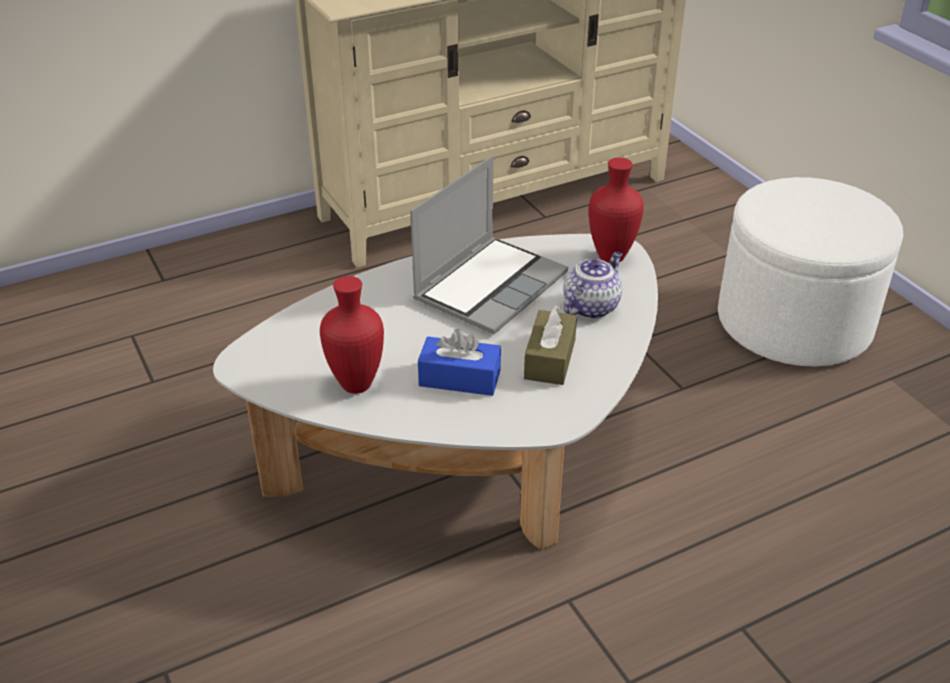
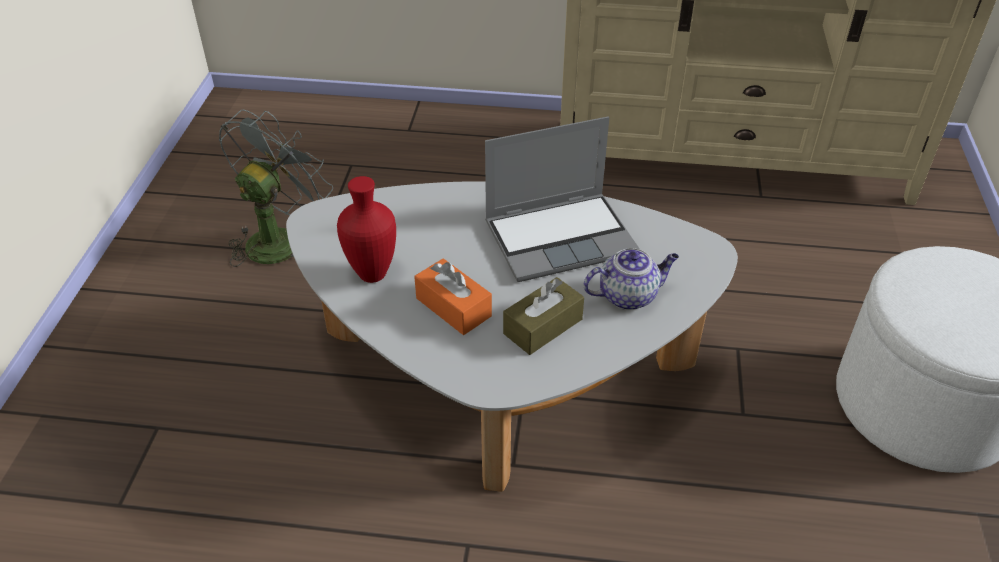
camera: 35 degrees right, 5 degrees up
blue tissue box [418,329,501,396] -> orange tissue box [414,259,492,335]
red vase [589,157,644,263] -> none
none -> grey fan [219,110,333,267]

